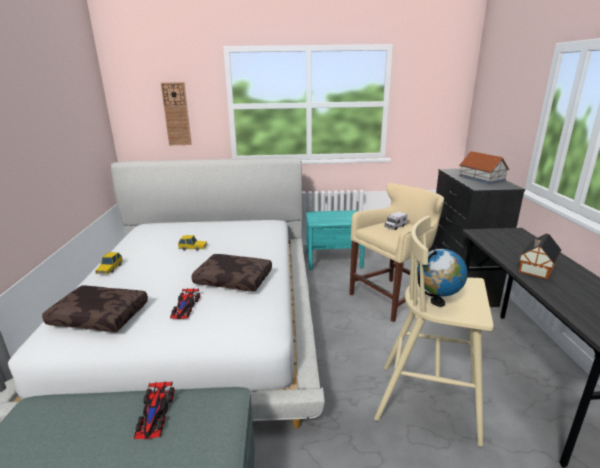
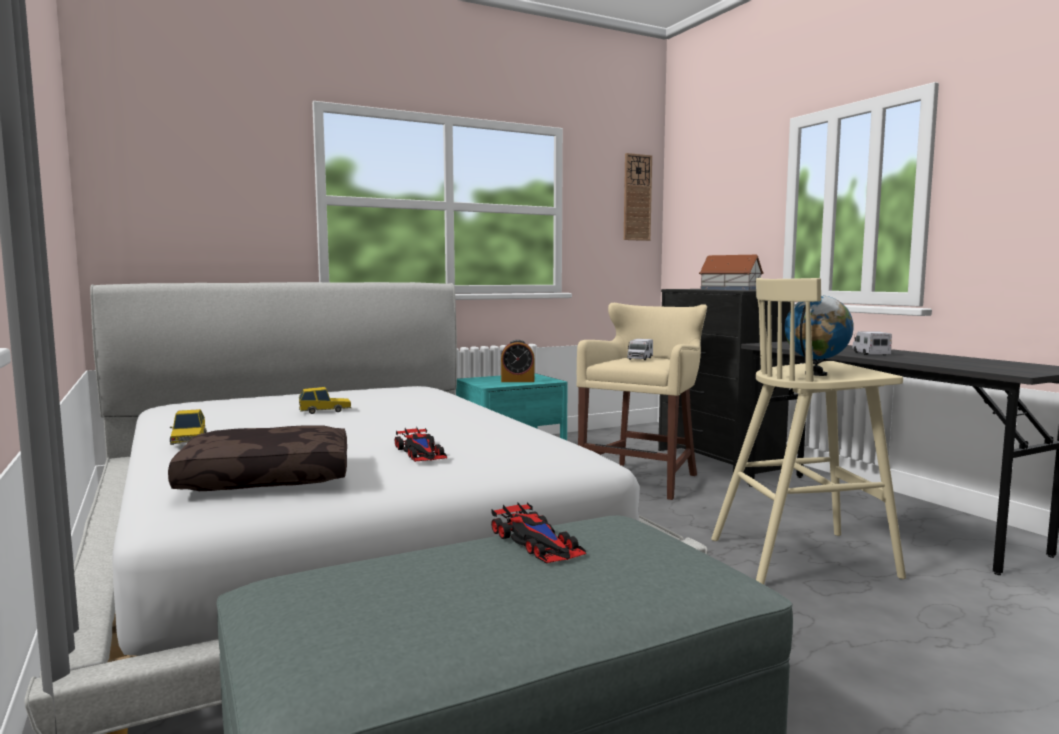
camera: 25 degrees left, 15 degrees down
wall clock [161,82,192,145] -> wall clock moved to [624,153,652,241]
brown pillow [192,254,272,292] -> none
toy house [518,234,561,279] -> toy truck [852,331,892,355]
none -> alarm clock [501,340,535,382]

